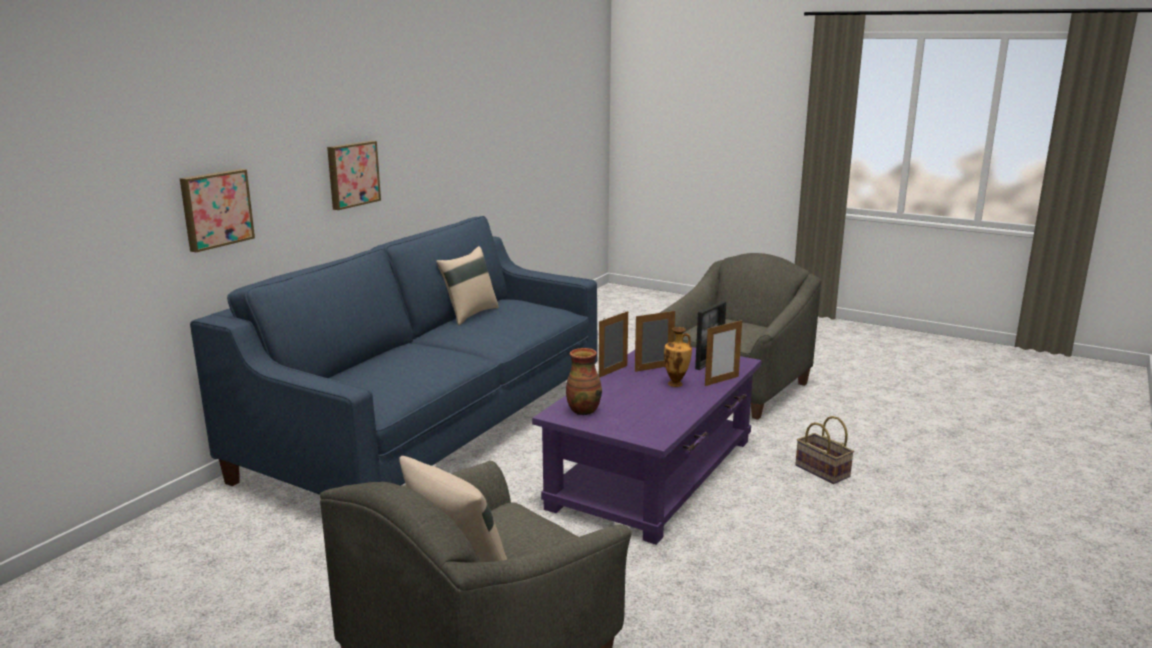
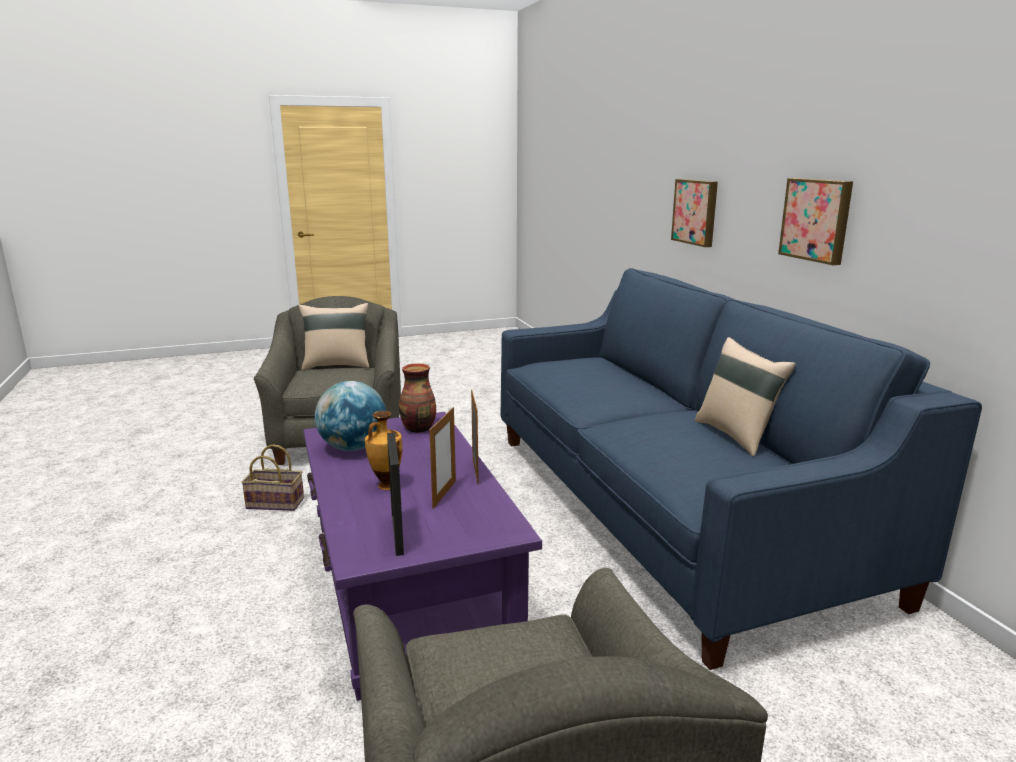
camera: 130 degrees right, 0 degrees up
picture frame [705,320,742,386] -> none
basket [795,416,854,484] -> basket moved to [241,444,304,511]
none -> globe [315,381,386,451]

